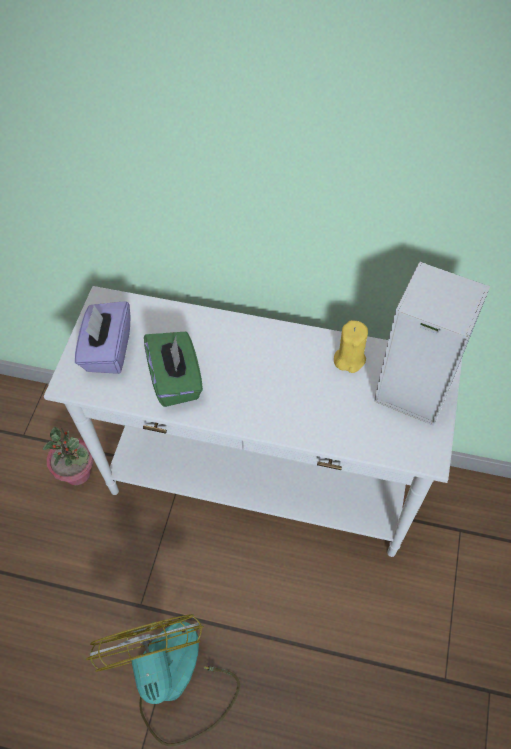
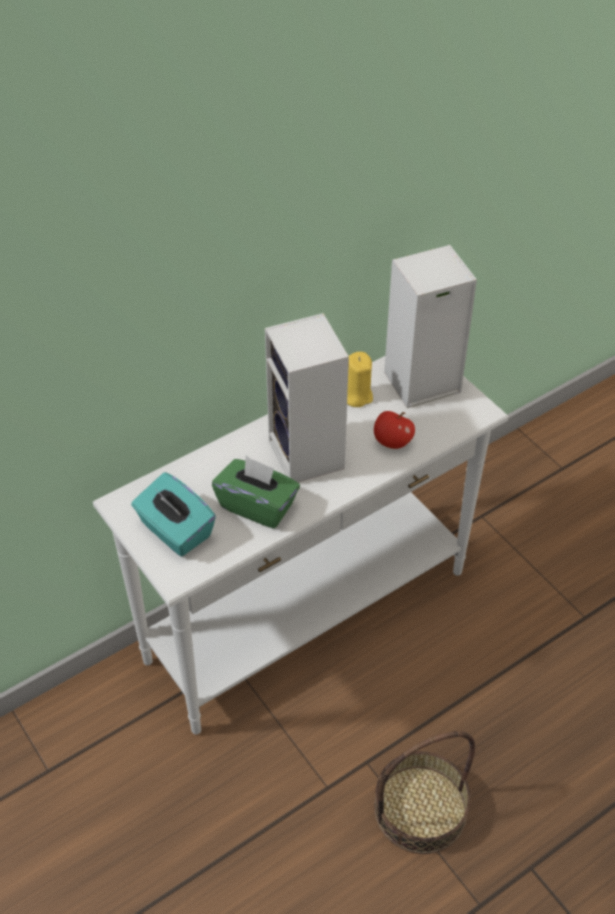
camera: 50 degrees left, 10 degrees down
potted plant [43,427,94,485] -> none
purple tissue box [75,301,131,374] -> turquoise tissue box [131,472,216,557]
fan [86,614,240,746] -> basket [374,731,475,854]
none -> speaker [265,313,349,483]
none -> apple [374,411,415,449]

